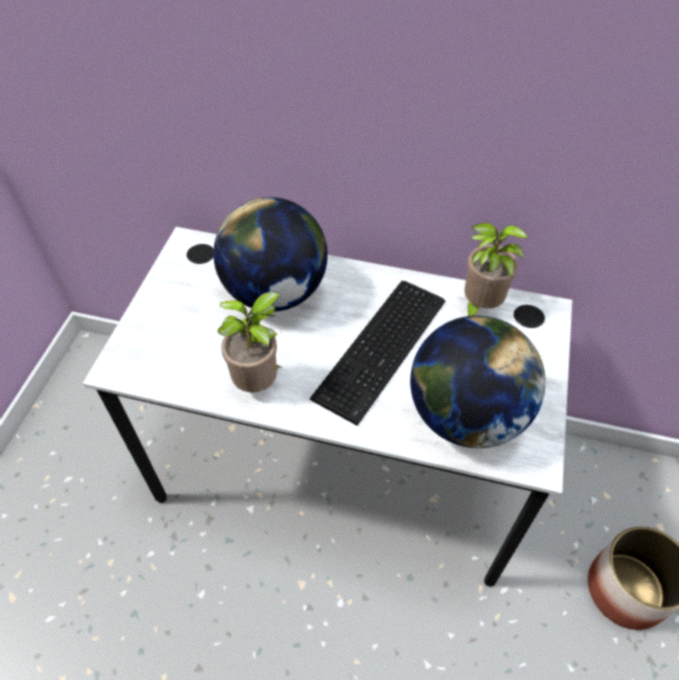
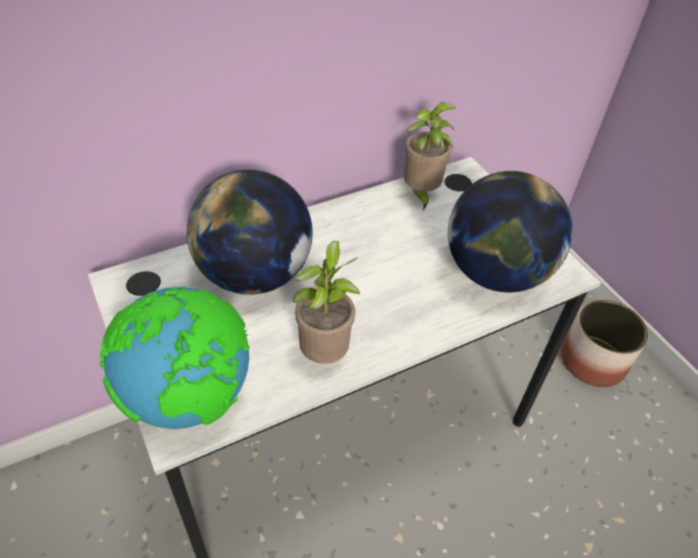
camera: 45 degrees left, 5 degrees down
keyboard [310,281,445,426] -> none
none -> globe [100,286,250,429]

